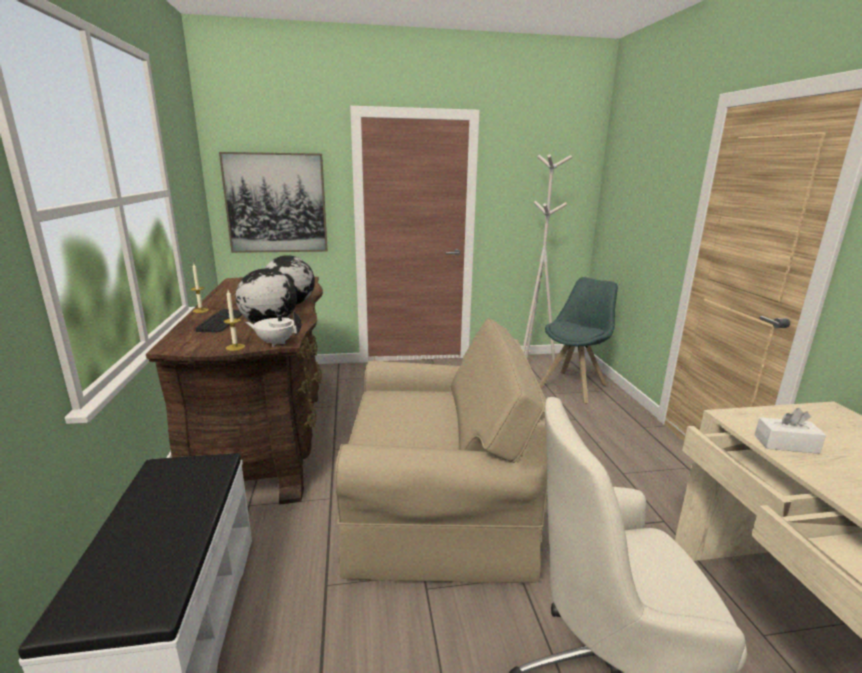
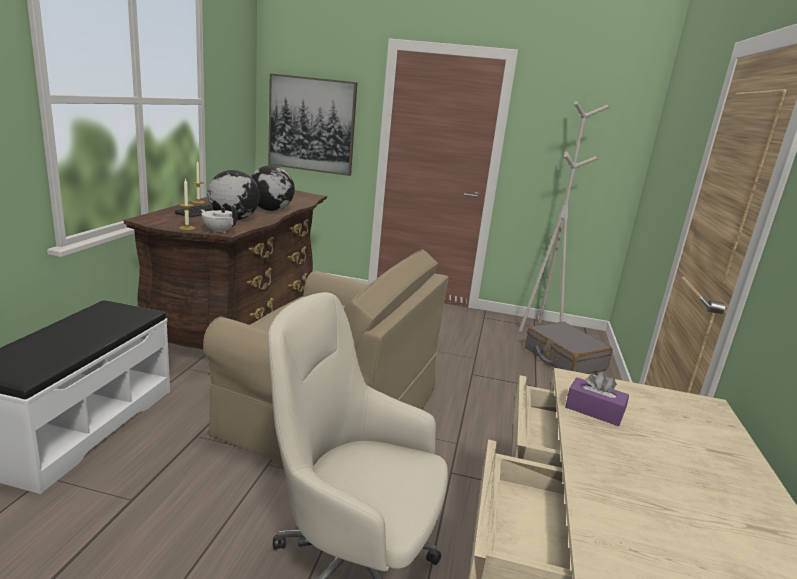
camera: 20 degrees right, 0 degrees up
turquoise chair [539,277,618,404] -> grey suitcase [525,322,613,374]
white tissue box [755,408,826,454] -> purple tissue box [565,372,629,426]

